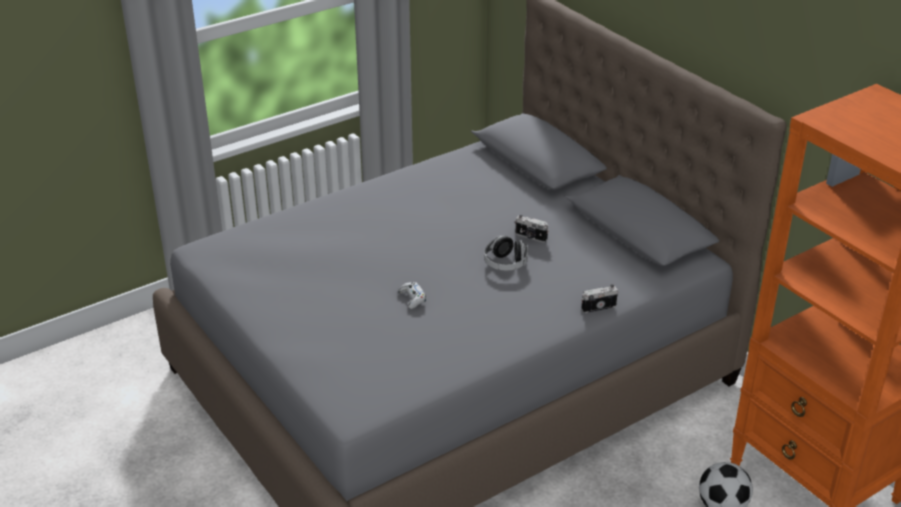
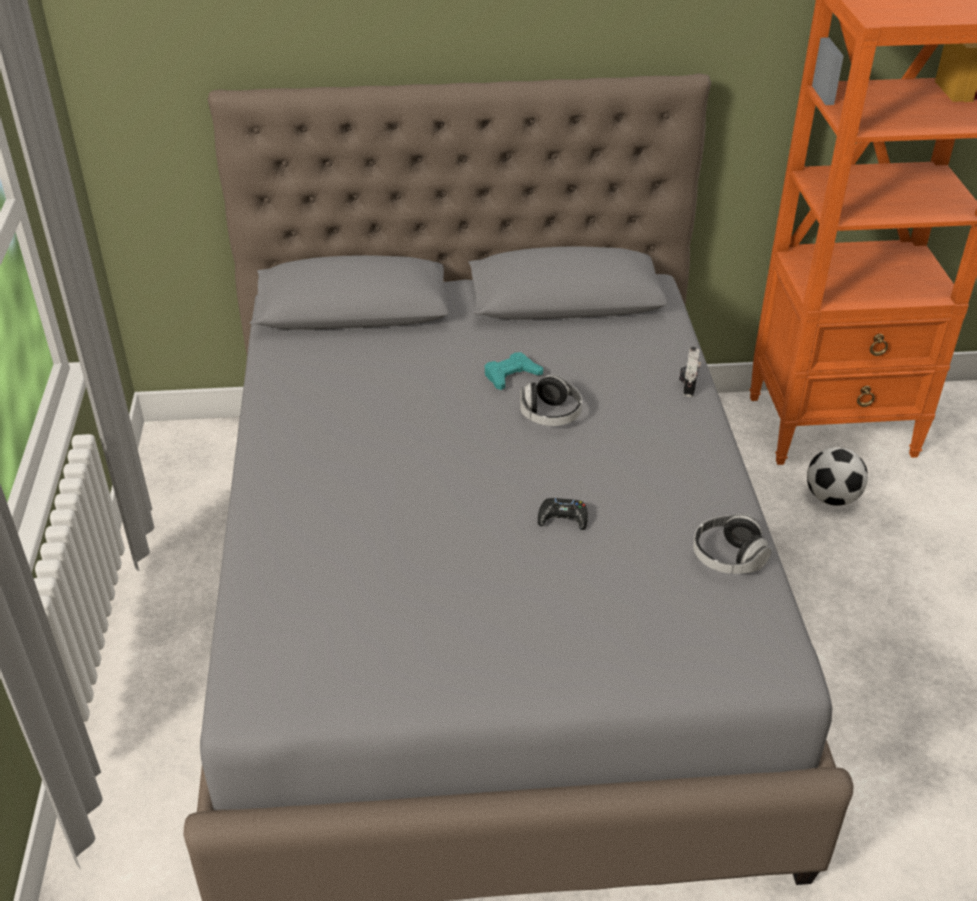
camera: 60 degrees left, 5 degrees up
white game controller [398,282,426,309] -> black game controller [538,498,588,530]
camera [515,215,549,243] -> turquoise game controller [485,352,543,390]
none -> headphones [693,514,771,574]

